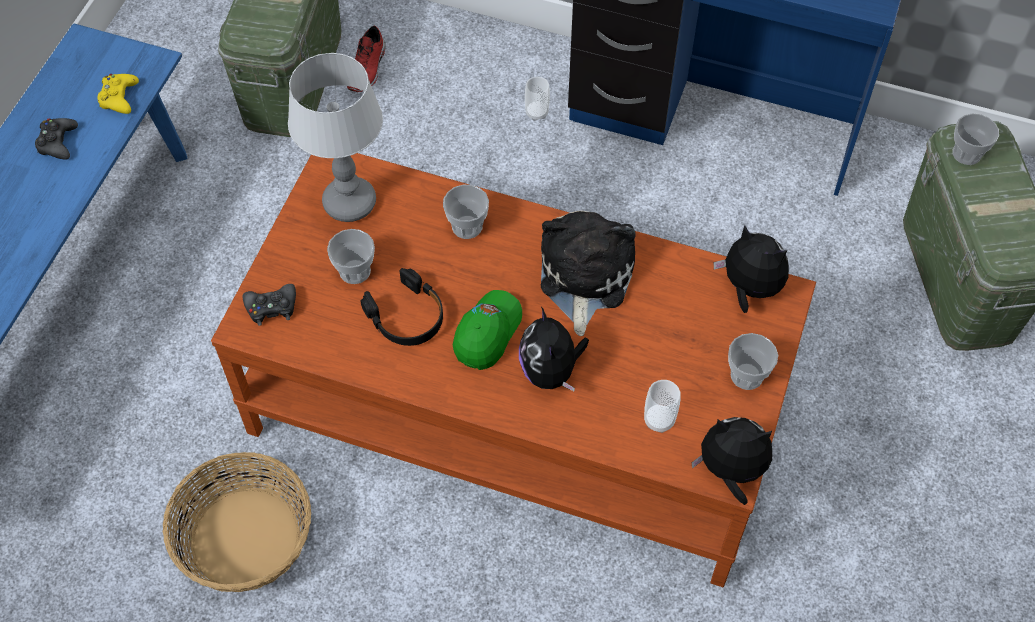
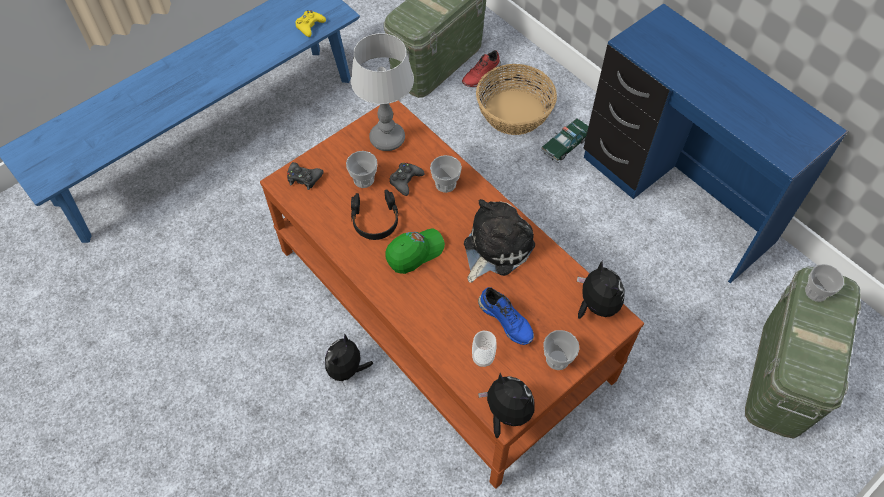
camera: 30 degrees right, 0 degrees up
black game controller [35,118,78,160] -> black game controller moved to [390,162,425,196]
basket [163,452,311,592] -> basket moved to [476,64,557,135]
plush toy [519,307,589,391] -> plush toy moved to [325,333,373,388]
cup [525,77,550,121] -> toy car [541,118,588,163]
none -> blue shoe [478,287,534,345]

